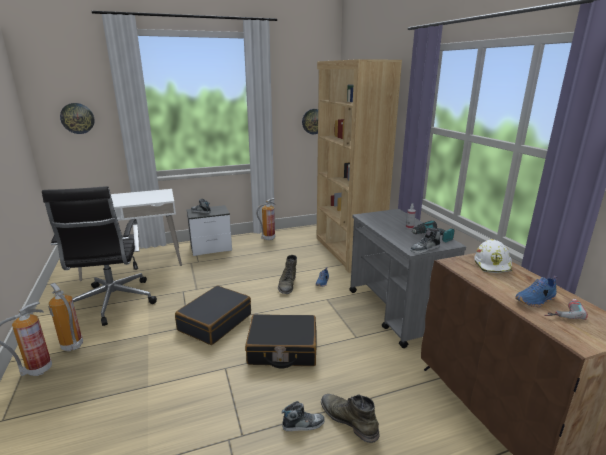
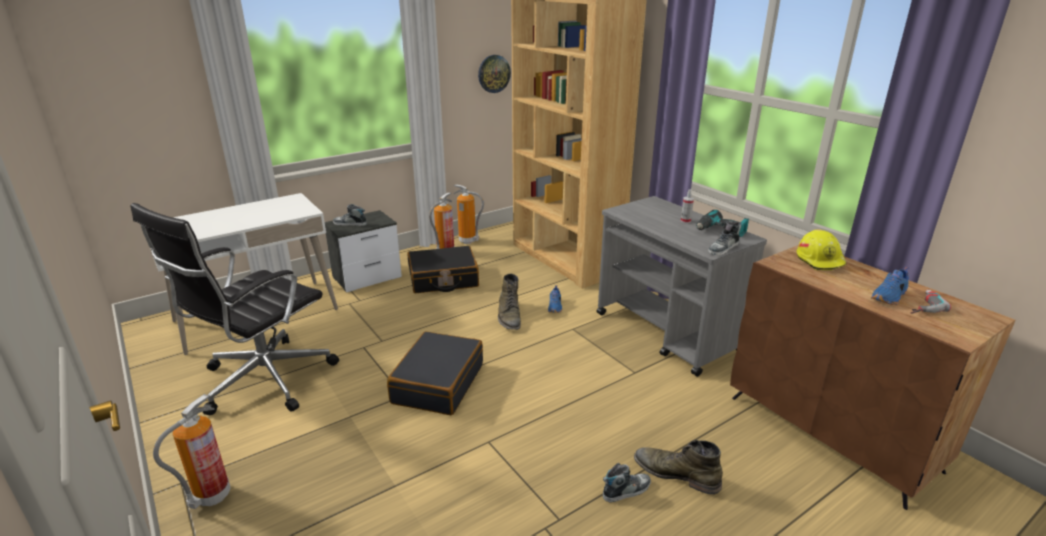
camera: 15 degrees left, 5 degrees up
black office chair [42,186,157,326] -> black office chair turned 60 degrees clockwise [131,203,339,415]
fire extinguisher [48,283,83,351] -> fire extinguisher moved to [454,184,484,244]
wall clock [60,103,95,134] -> none
black suitcase [245,314,317,369] -> black suitcase moved to [408,246,479,293]
white hard hat [474,239,513,273] -> yellow hard hat [796,229,847,270]

